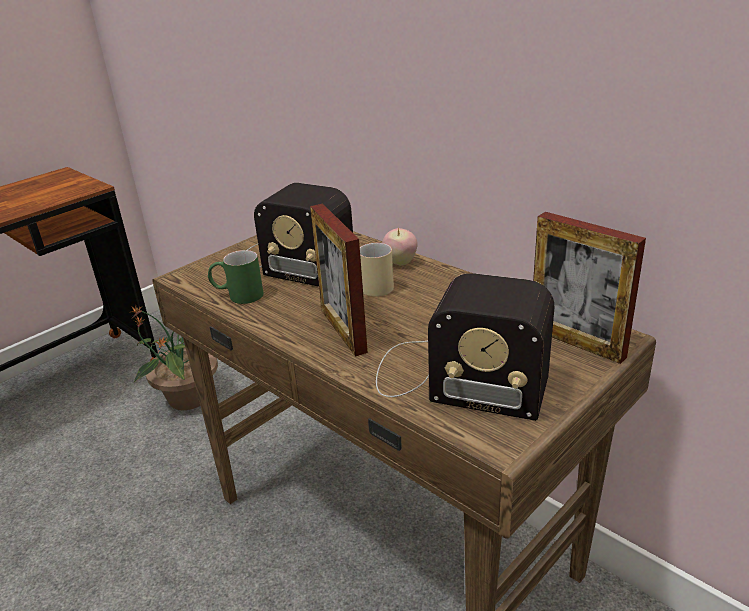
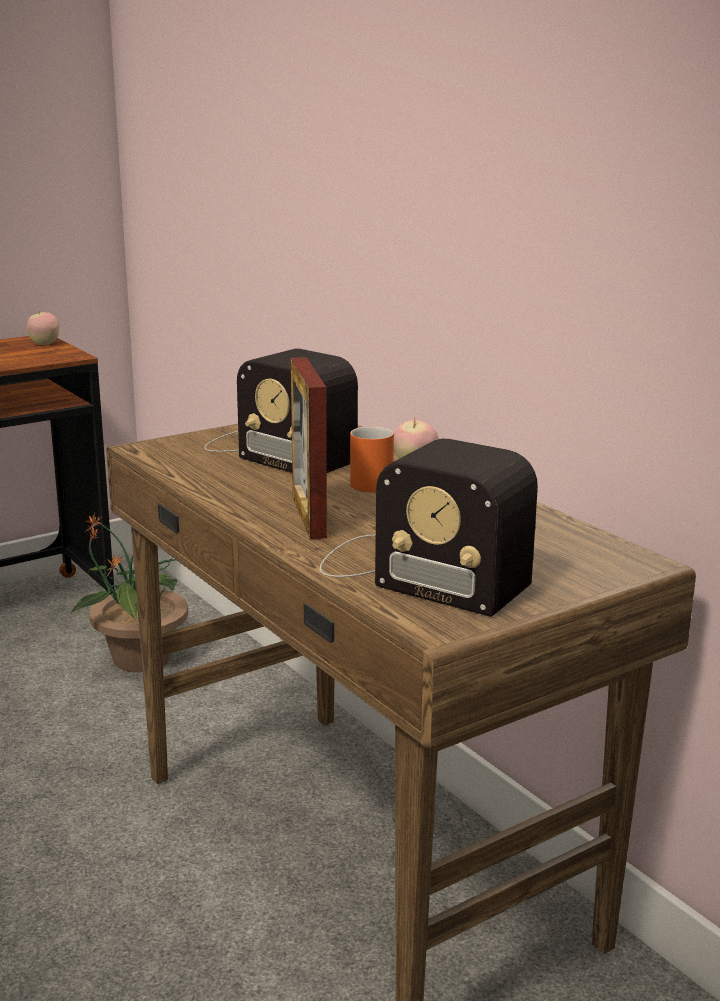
camera: 10 degrees right, 10 degrees down
green mug [208,250,263,304] -> none
beige mug [360,243,394,297] -> orange mug [350,427,394,492]
picture frame [533,212,646,364] -> none
none -> apple [27,309,59,345]

